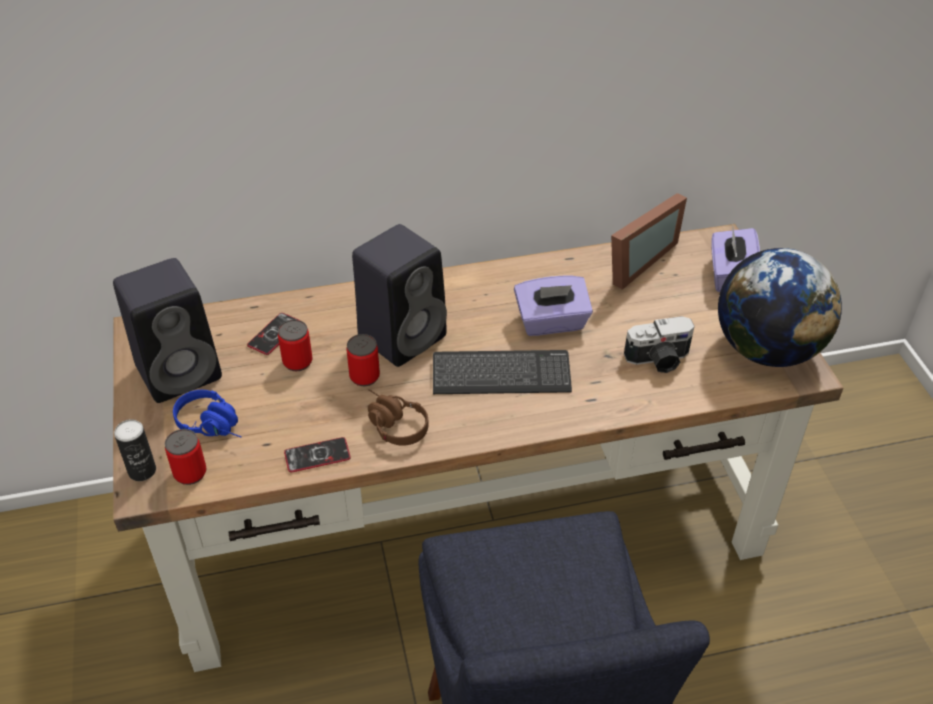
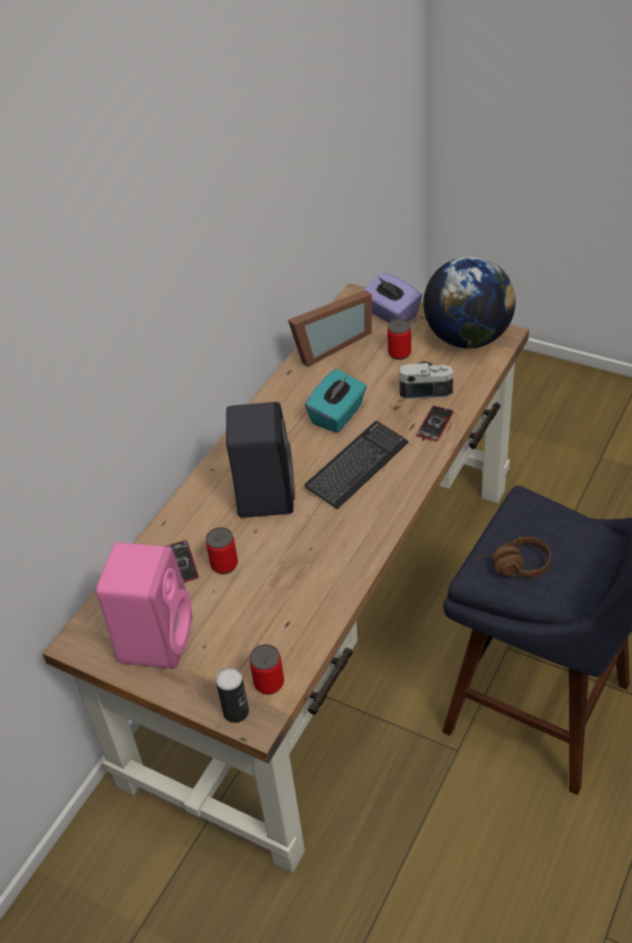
camera: 45 degrees left, 0 degrees up
black speaker [113,258,222,403] -> pink speaker [96,542,192,669]
blue headphones [173,390,242,438] -> none
phone [284,437,351,473] -> phone moved to [416,406,453,441]
can [346,334,380,386] -> can moved to [387,319,411,360]
brown headphones [368,389,429,446] -> brown headphones moved to [476,537,551,578]
purple tissue box [514,275,593,336] -> turquoise tissue box [305,369,367,433]
picture frame [611,193,687,290] -> picture frame turned 60 degrees clockwise [288,290,372,367]
camera [624,316,695,373] -> camera turned 120 degrees counterclockwise [399,361,453,399]

